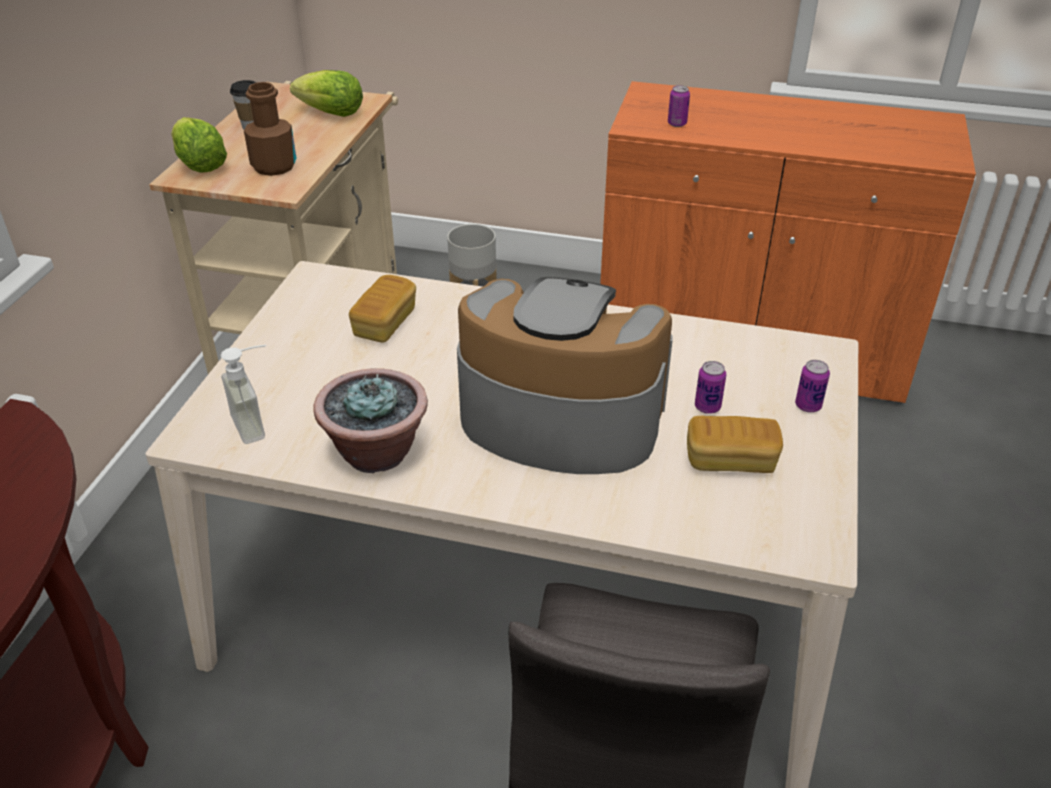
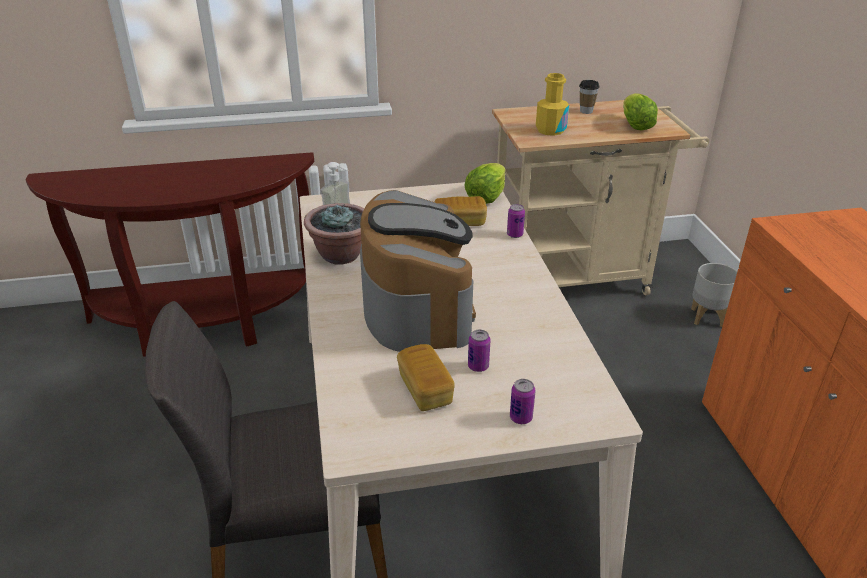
camera: 65 degrees right, 5 degrees down
lettuce [171,117,227,172] -> lettuce moved to [465,163,506,204]
brown bottle [244,82,296,176] -> yellow bottle [536,73,569,136]
can [668,85,690,127] -> can moved to [507,204,525,238]

